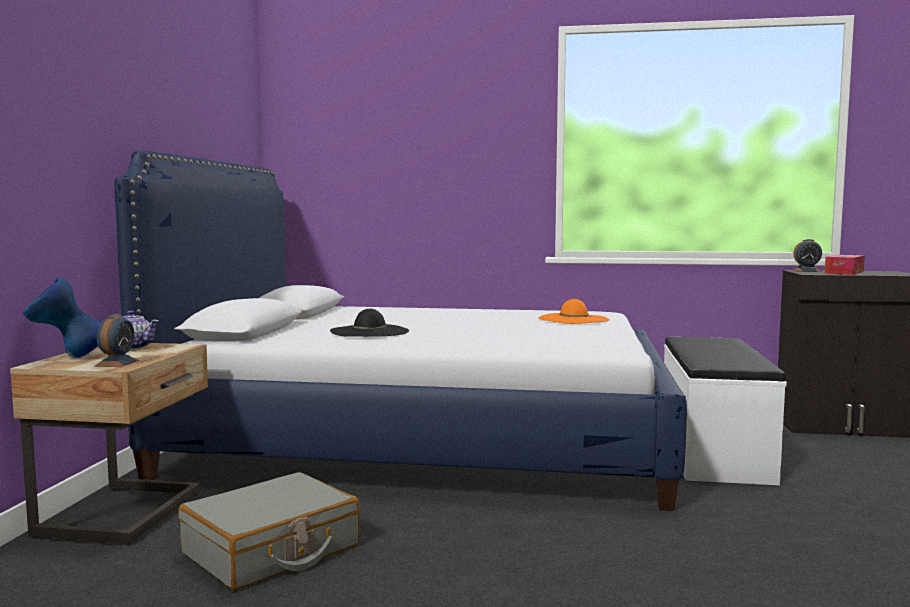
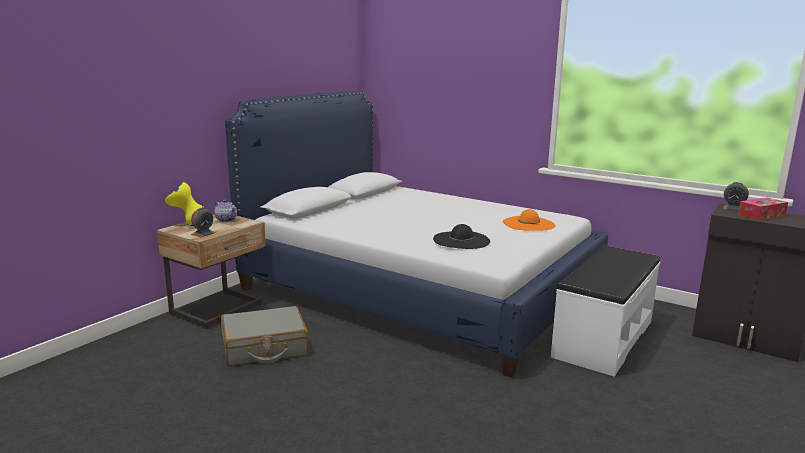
camera: 25 degrees right, 10 degrees up
blue vase [23,277,101,358] -> yellow vase [165,182,205,226]
black hat [330,309,409,337] -> black hat moved to [433,224,490,249]

